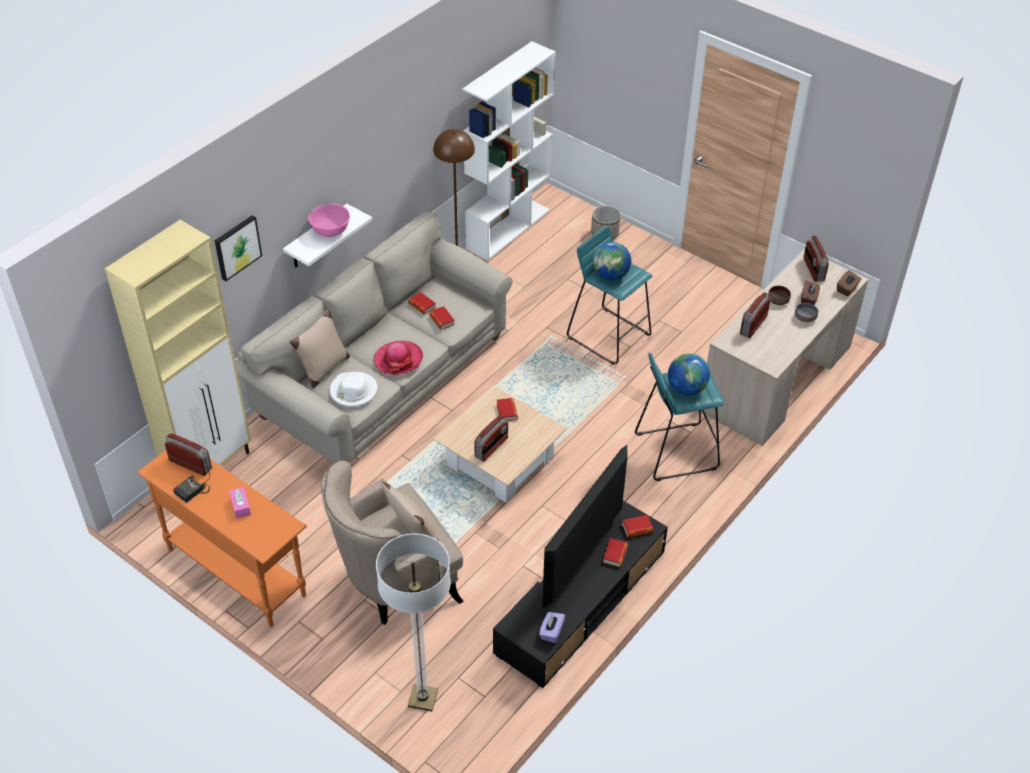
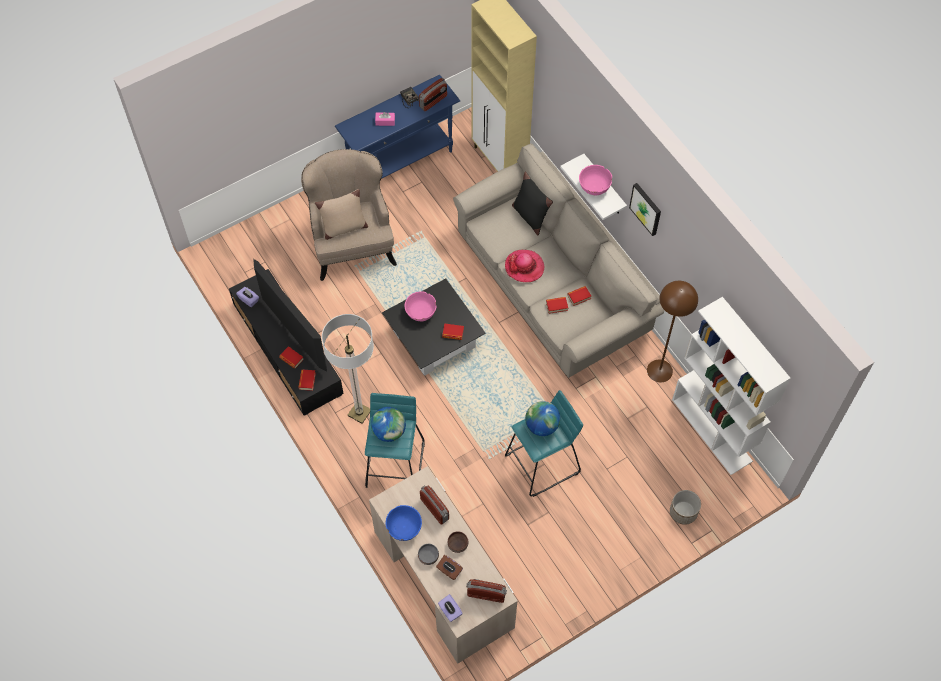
camera: 110 degrees right, 15 degrees up
orange console table [137,450,307,627] -> blue console table [335,75,460,179]
picture [215,215,262,281] -> picture moved to [629,183,661,236]
beige pillow [290,309,350,388] -> black pillow [512,171,553,235]
white hat [330,372,377,407] -> none
floor lamp [376,533,451,711] -> floor lamp moved to [322,314,374,424]
beige coffee table [433,385,567,503] -> black coffee table [382,278,486,376]
radio [474,415,508,462] -> pink bowl [405,291,437,321]
brown tissue box [837,270,861,296] -> purple tissue box [438,594,463,622]
none -> blue bowl [386,505,422,541]

